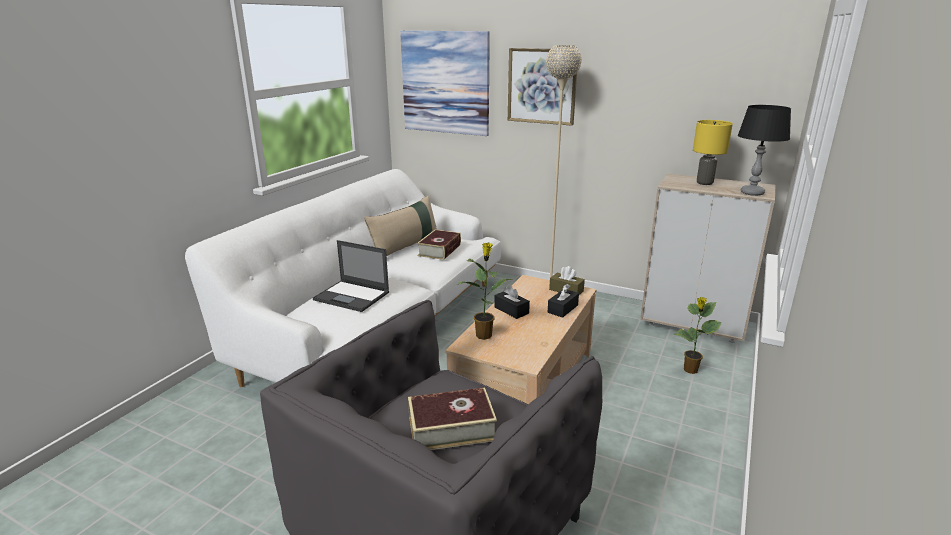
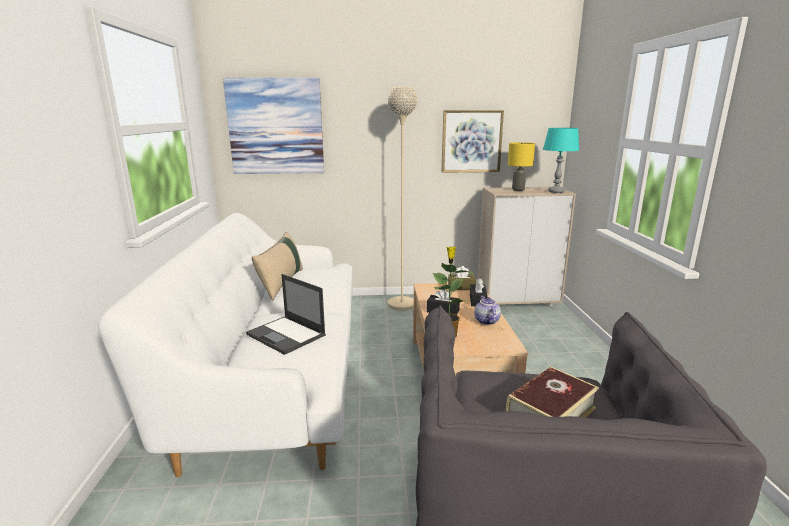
camera: 30 degrees left, 5 degrees down
laptop [313,240,389,312] -> laptop turned 45 degrees clockwise [246,274,326,355]
book [417,229,461,260] -> none
picture [508,48,579,126] -> picture moved to [441,110,504,173]
potted plant [674,297,722,374] -> none
black table lamp [738,105,791,196] -> turquoise table lamp [543,128,579,193]
none -> teapot [474,296,501,325]

